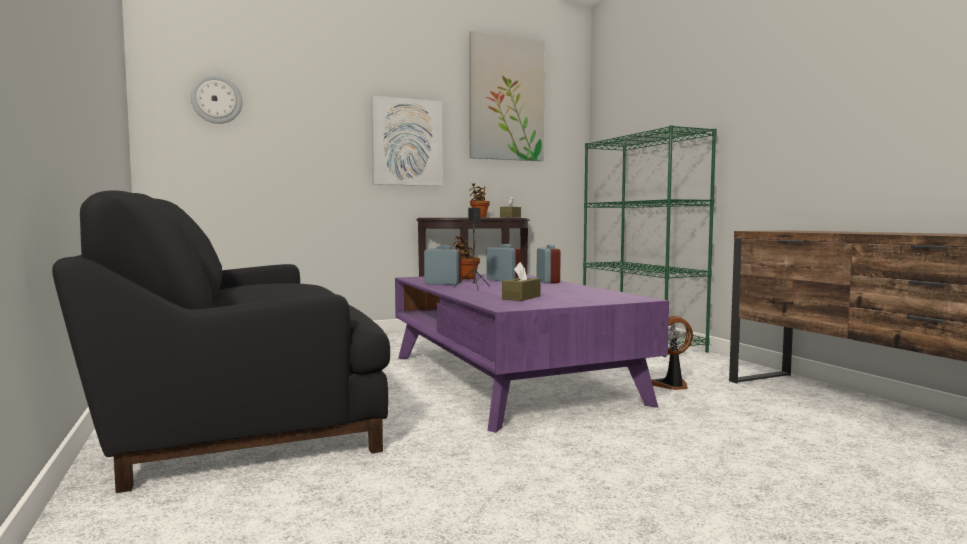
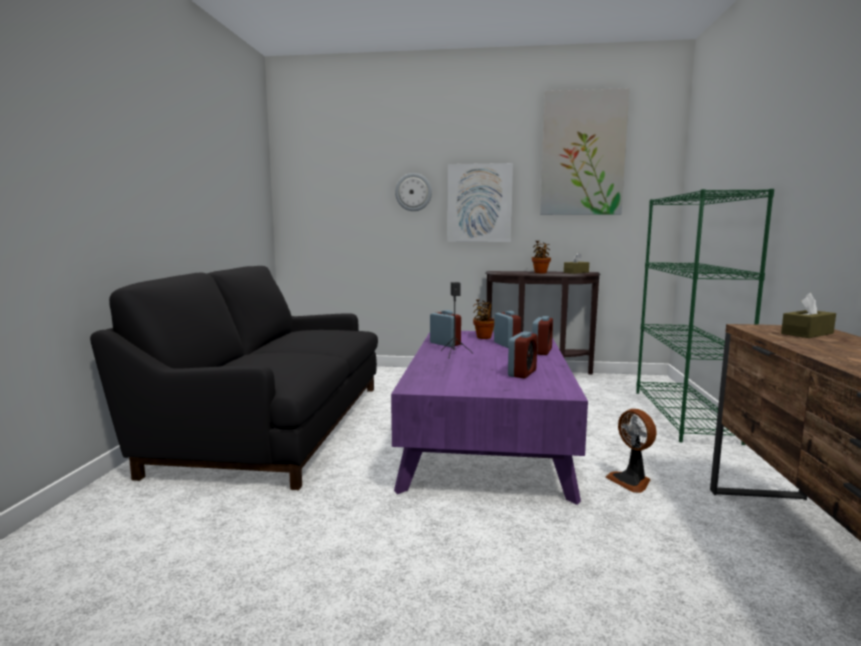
camera: 30 degrees right, 5 degrees up
wall clock [190,75,243,124] -> wall clock moved to [395,173,432,211]
brown tissue box [502,262,541,301] -> brown tissue box moved to [781,293,836,338]
fan [651,316,693,390] -> fan turned 135 degrees counterclockwise [605,409,657,493]
none -> alarm clock [508,331,538,379]

